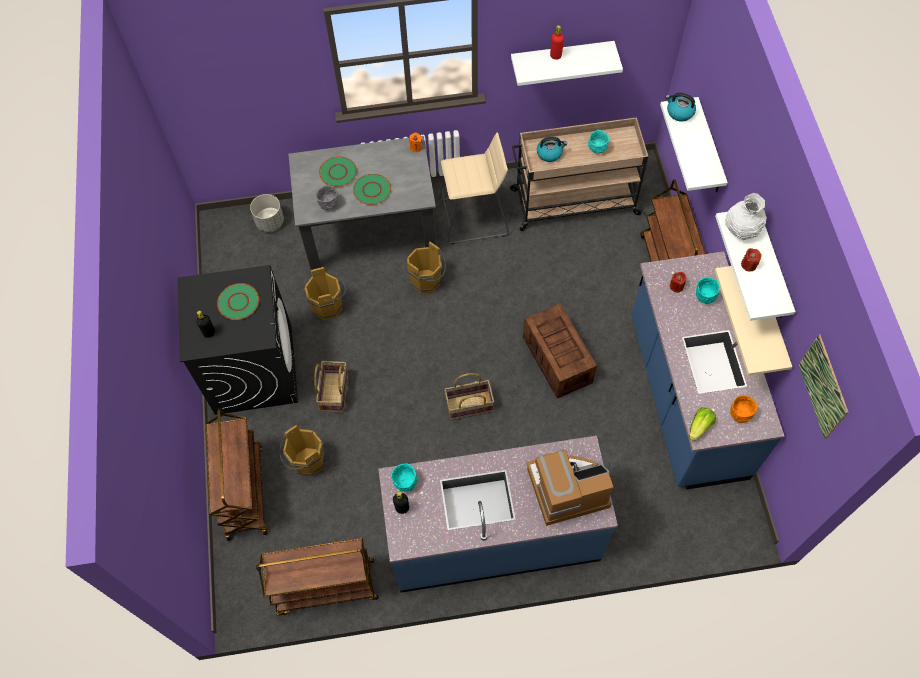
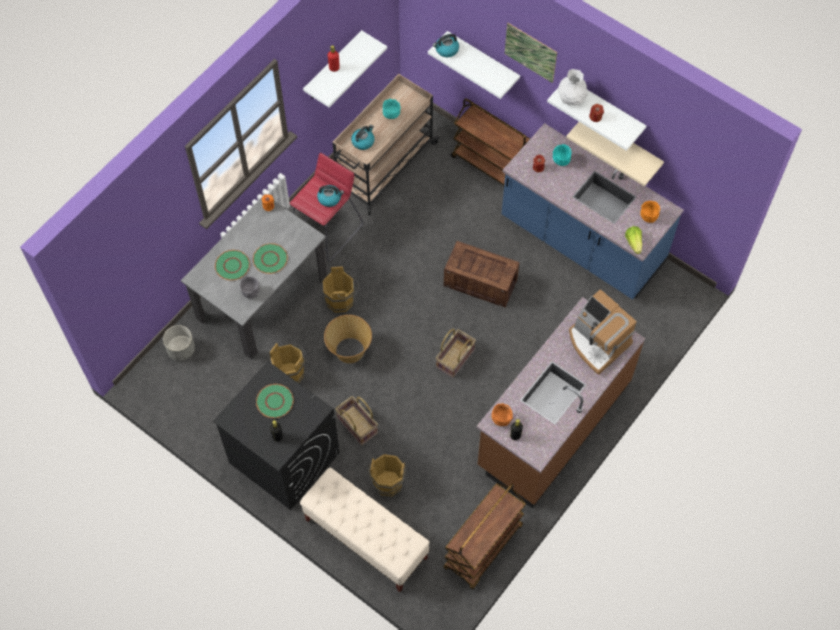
camera: 45 degrees left, 0 degrees up
brown cart [206,408,268,541] -> beige bench [300,468,430,592]
blue counter [378,436,618,593] -> brown counter [476,297,645,508]
turquoise bowl [391,464,417,492] -> orange bowl [491,403,513,426]
beige stool [439,132,509,244] -> red stool [290,153,363,262]
coffee machine [527,450,613,526] -> coffee machine turned 75 degrees counterclockwise [569,289,637,375]
picture [799,335,848,439] -> picture moved to [505,23,557,83]
none -> kettle [317,185,344,207]
none -> basket [324,315,372,363]

